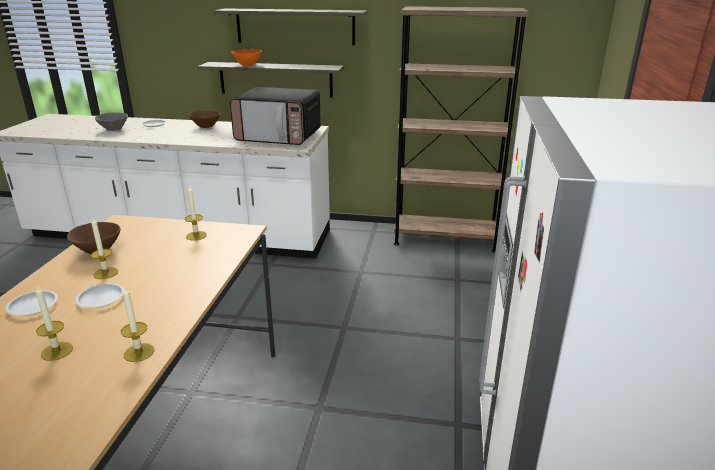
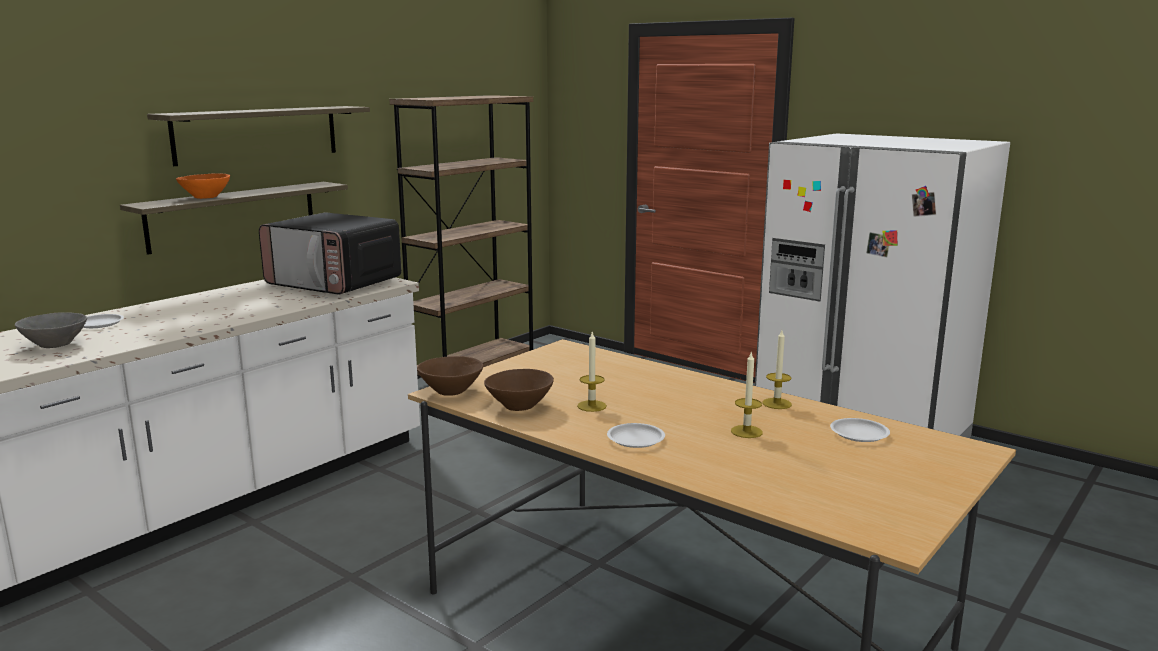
camera: 60 degrees left, 10 degrees down
white plate [75,283,124,308] -> white plate moved to [830,418,890,442]
candle [185,186,207,241] -> none
brown bowl [189,110,221,128] -> brown bowl moved to [417,356,483,396]
microwave [230,87,321,145] -> microwave turned 75 degrees clockwise [259,212,401,295]

